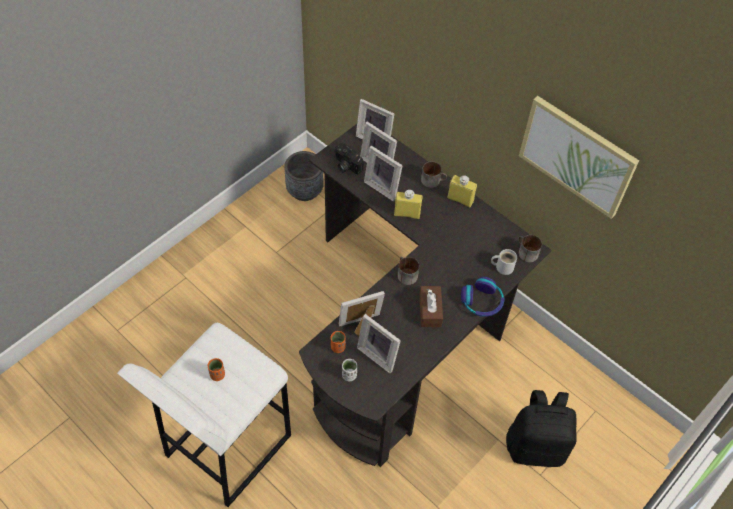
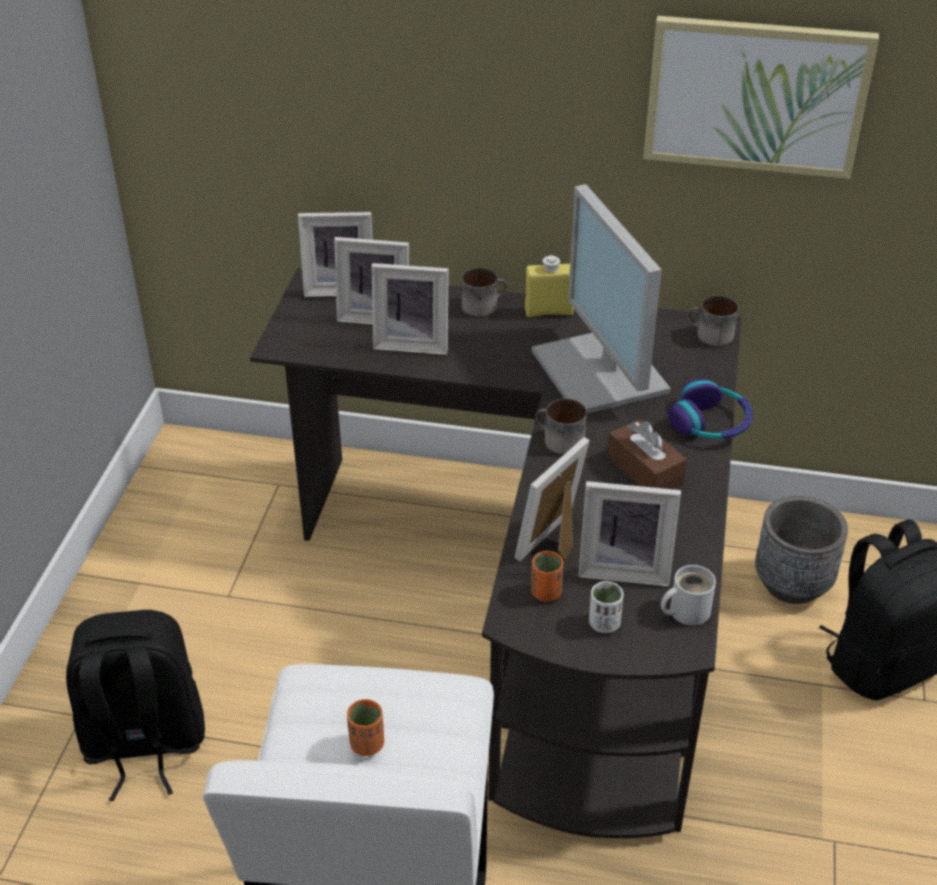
camera: 30 degrees left, 15 degrees down
grey planter [284,151,324,201] -> grey planter moved to [755,496,848,604]
camera [334,143,364,174] -> none
yellow bottle [394,190,423,219] -> none
white mug [491,249,517,275] -> white mug moved to [661,565,716,626]
none -> black backpack [66,610,205,801]
none -> monitor [532,184,671,414]

